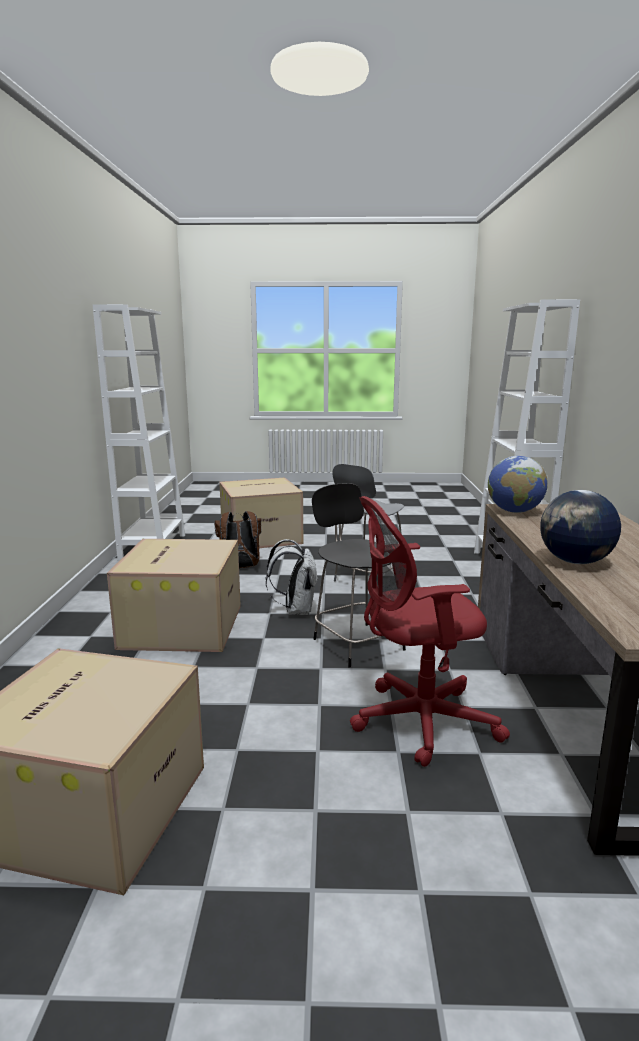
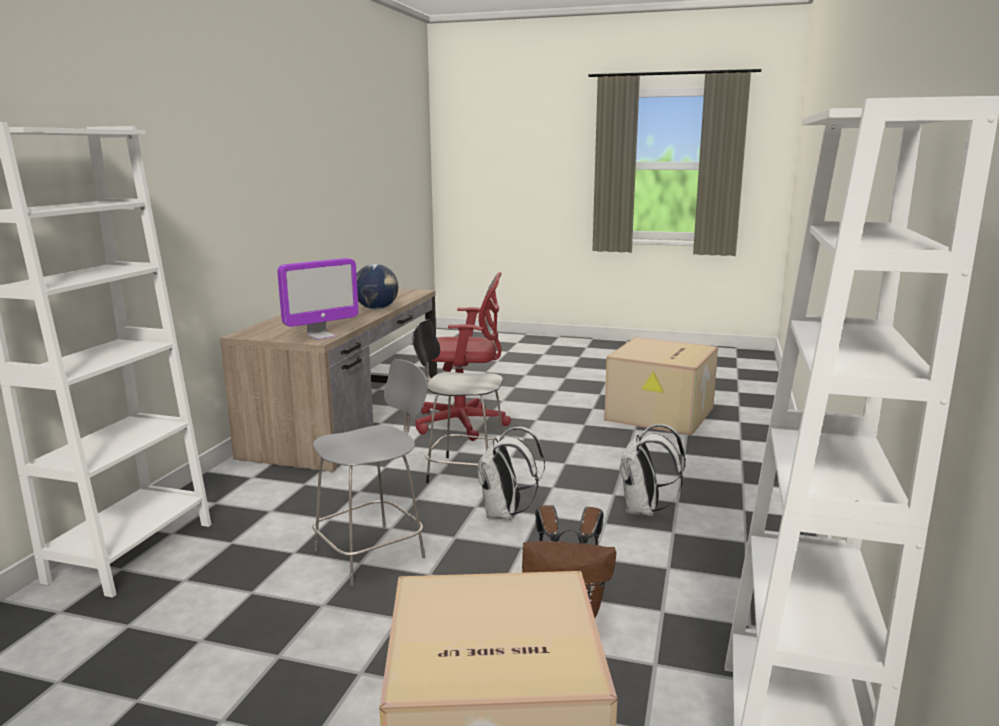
camera: 165 degrees left, 0 degrees up
cardboard box [107,539,241,652] -> white backpack [619,424,686,516]
black chair [312,483,406,668] -> black chair turned 120 degrees clockwise [413,320,507,483]
globe [488,456,548,513] -> monitor [277,258,359,340]

